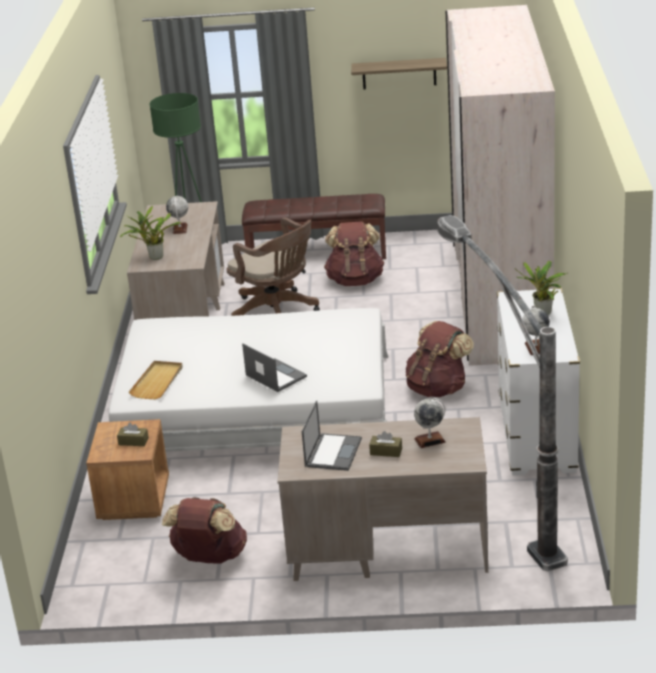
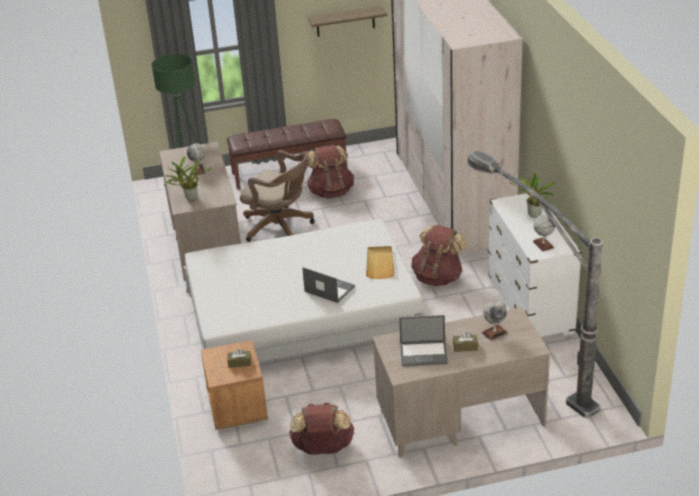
camera: 15 degrees left, 5 degrees up
beige tray [129,361,182,399] -> beige tray moved to [366,246,395,279]
laptop [302,400,362,471] -> laptop turned 90 degrees clockwise [399,315,448,366]

